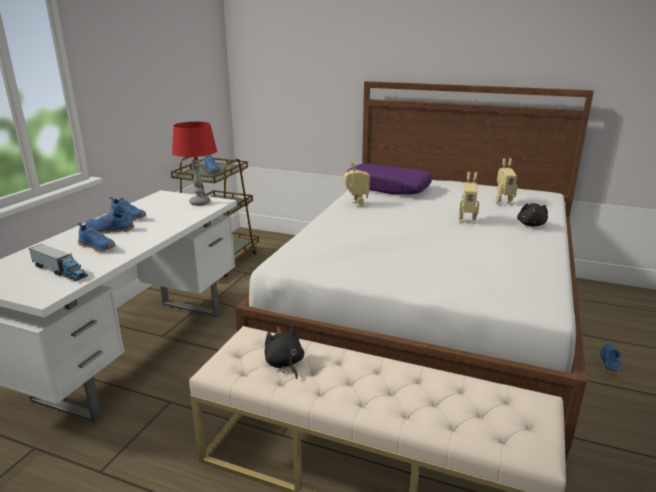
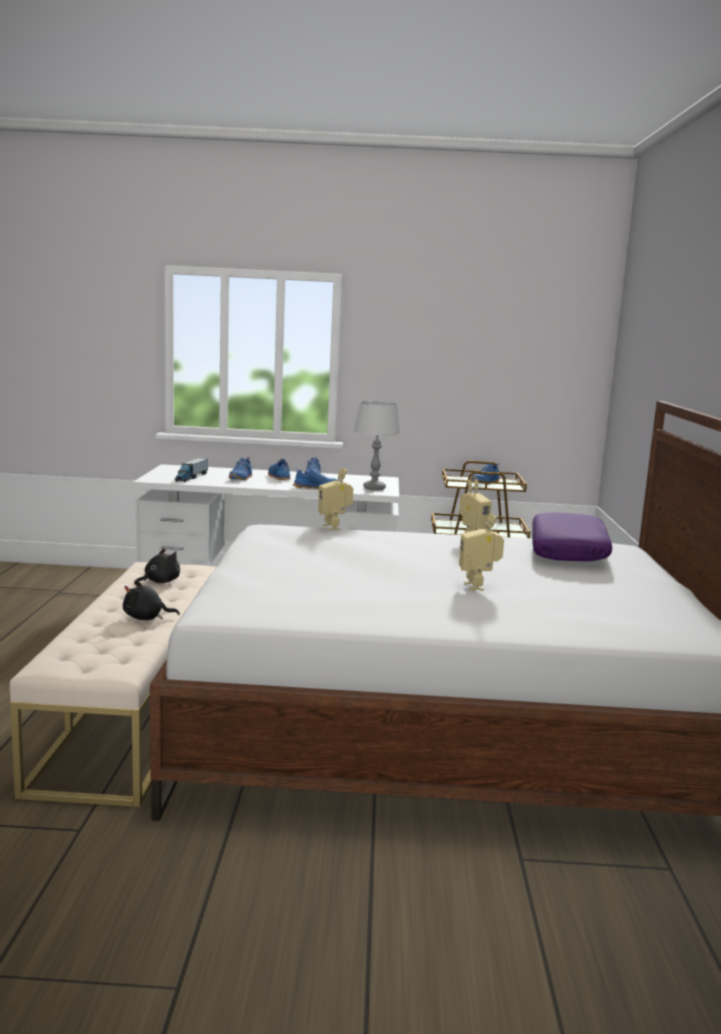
camera: 70 degrees right, 10 degrees down
red table lamp [172,122,217,206] -> grey table lamp [354,401,401,490]
toy robot [496,158,517,205] -> toy robot moved to [318,468,353,530]
black plush toy [517,203,548,226] -> black plush toy moved to [123,580,180,620]
blue shoe [599,344,621,375] -> blue shoe moved to [293,468,338,489]

